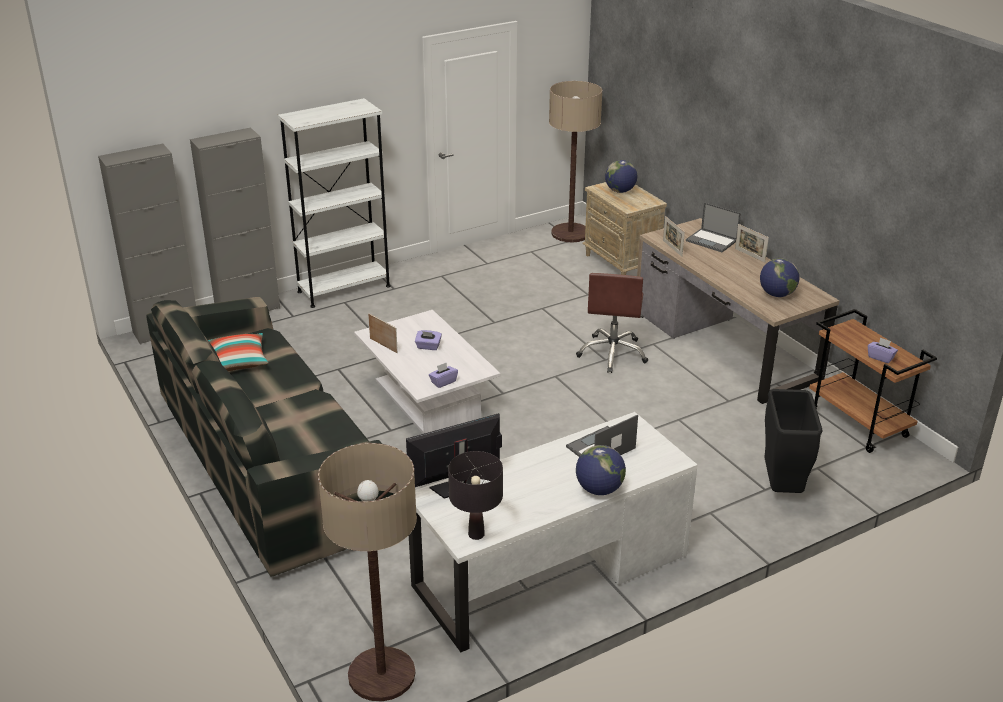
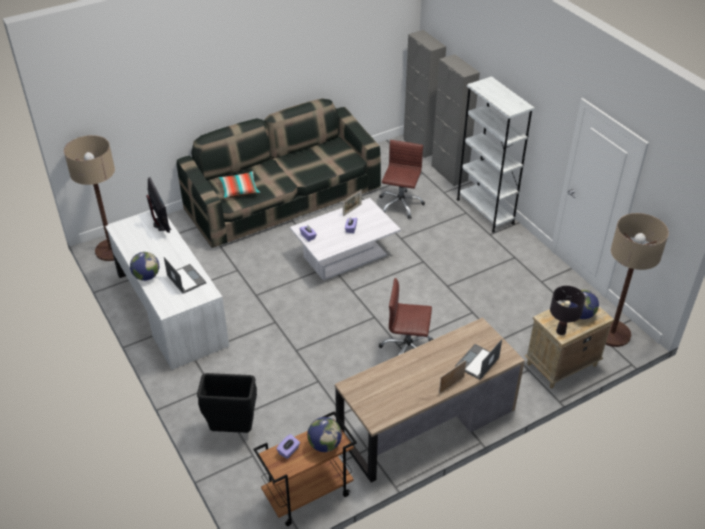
camera: 90 degrees right, 10 degrees up
pillow [208,333,268,371] -> pillow moved to [217,171,260,199]
black table lamp [448,451,503,540] -> black table lamp moved to [550,286,585,335]
picture frame [663,216,685,257] -> none
globe [760,258,799,297] -> globe moved to [307,417,342,452]
none -> brown office chair [379,140,425,219]

